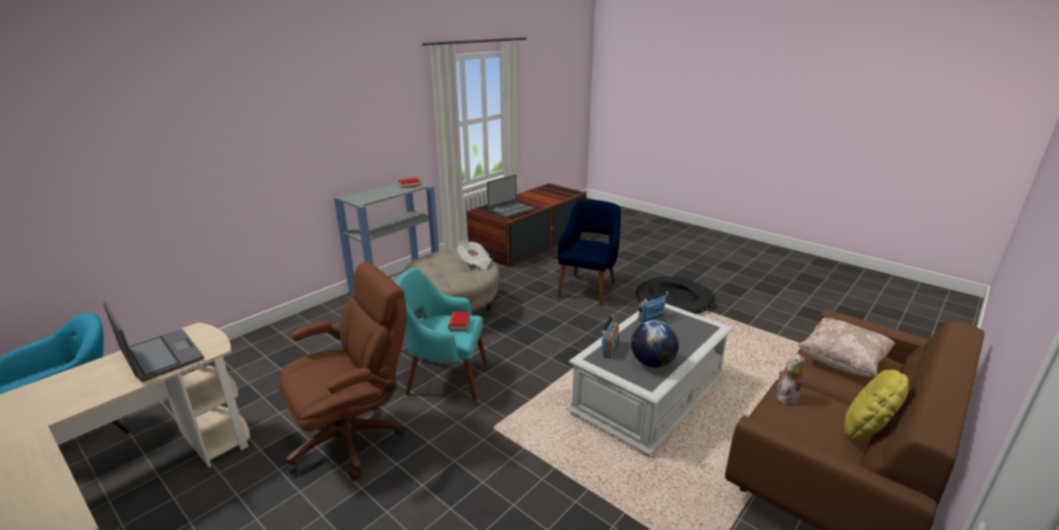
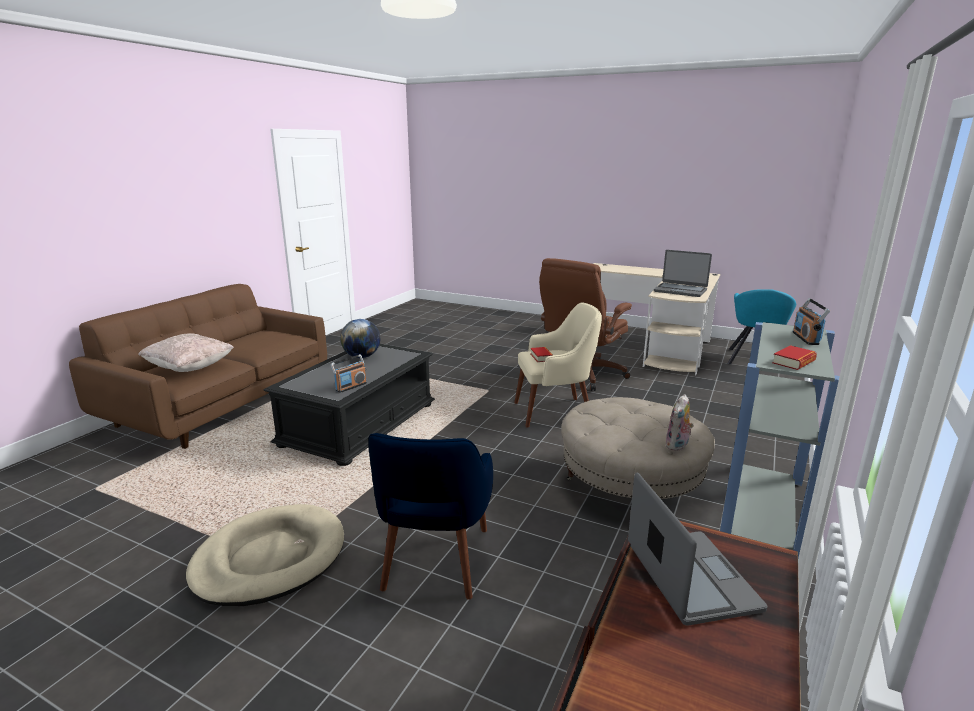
camera: 165 degrees right, 5 degrees down
turquoise armchair [395,267,487,401] -> beige armchair [514,302,602,428]
newspaper [457,241,492,269] -> none
laptop [487,175,534,218] -> laptop turned 135 degrees clockwise [628,472,768,626]
white coffee table [566,303,733,455] -> black coffee table [264,344,435,466]
radio [601,315,619,358] -> radio moved to [793,298,830,345]
black dog bed [636,276,715,314] -> beige dog bed [186,504,344,606]
plush toy [776,354,805,404] -> plush toy moved to [665,394,694,451]
yellow pillow [844,370,909,440] -> none

